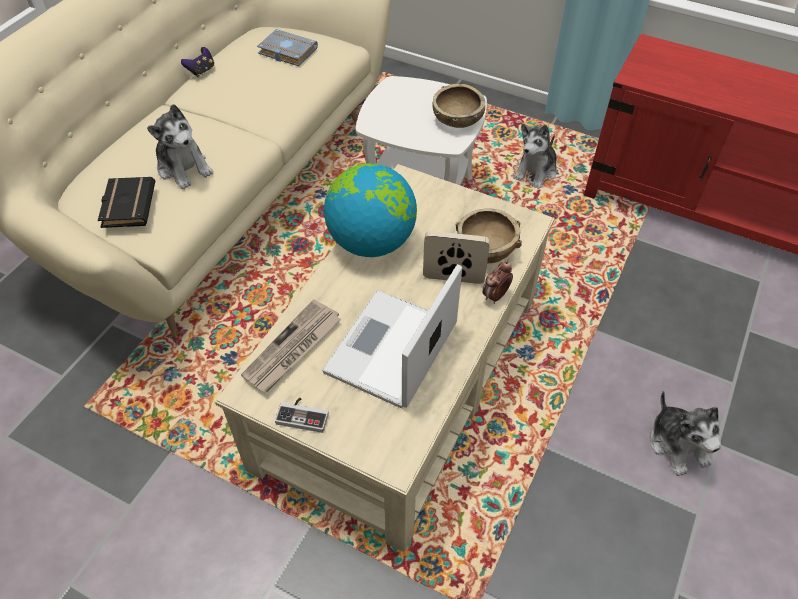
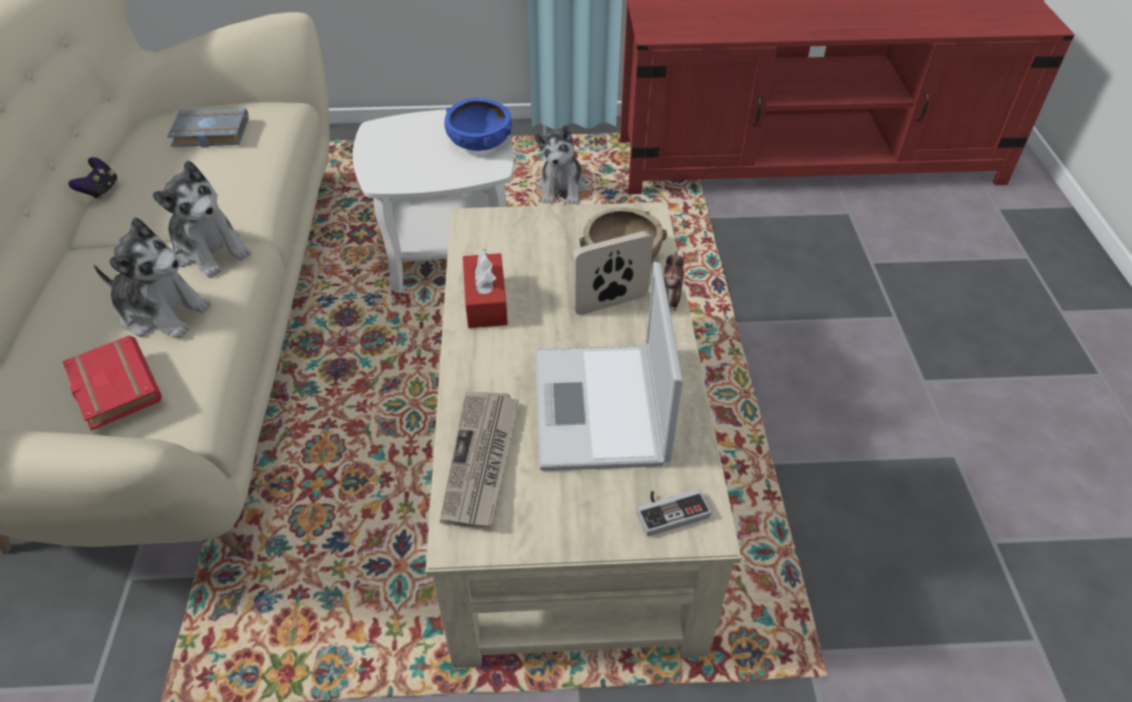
camera: 30 degrees left, 5 degrees down
black book [98,177,155,228] -> red book [63,335,162,430]
game controller [275,398,329,433] -> game controller moved to [636,489,711,536]
globe [324,163,417,257] -> red tissue box [463,249,508,328]
brown bowl [433,84,485,128] -> blue bowl [444,98,512,151]
plush toy [650,391,721,476] -> plush toy moved to [152,160,252,278]

